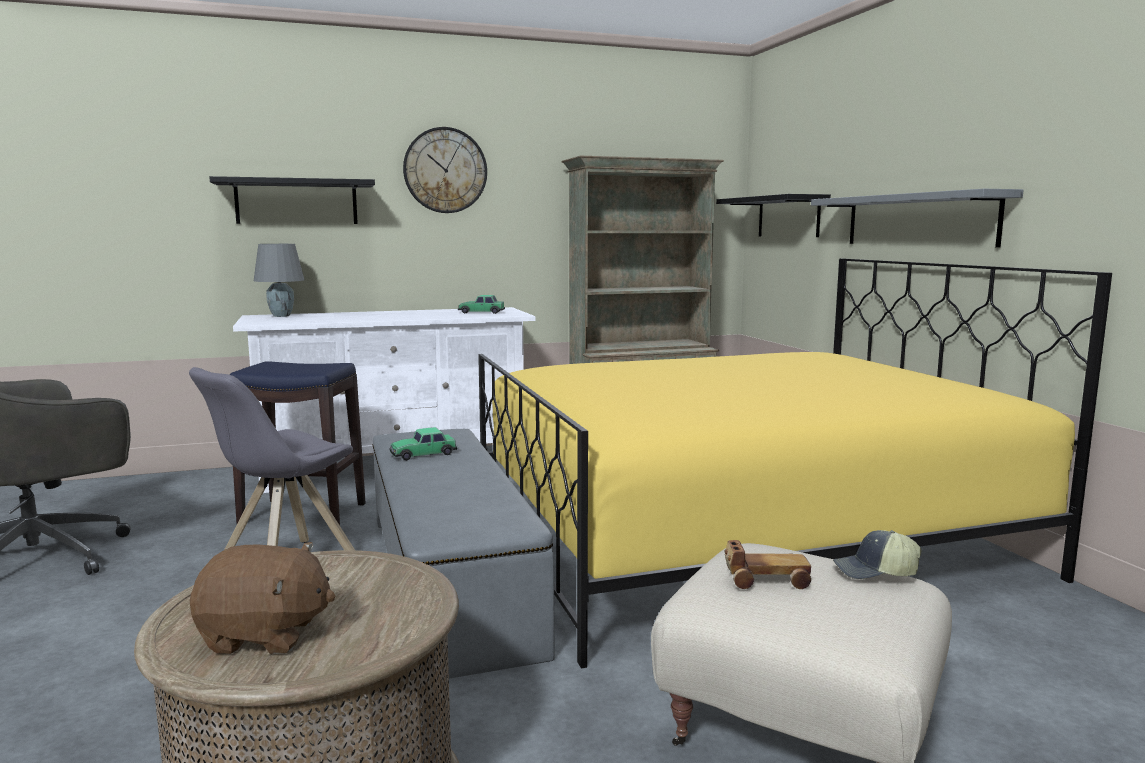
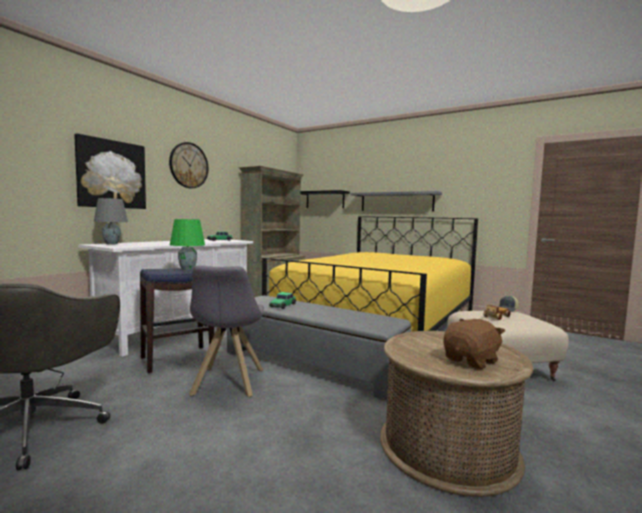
camera: 40 degrees left, 5 degrees down
black shelf [209,176,375,224] -> picture [74,133,146,209]
none -> green table lamp [170,219,205,270]

